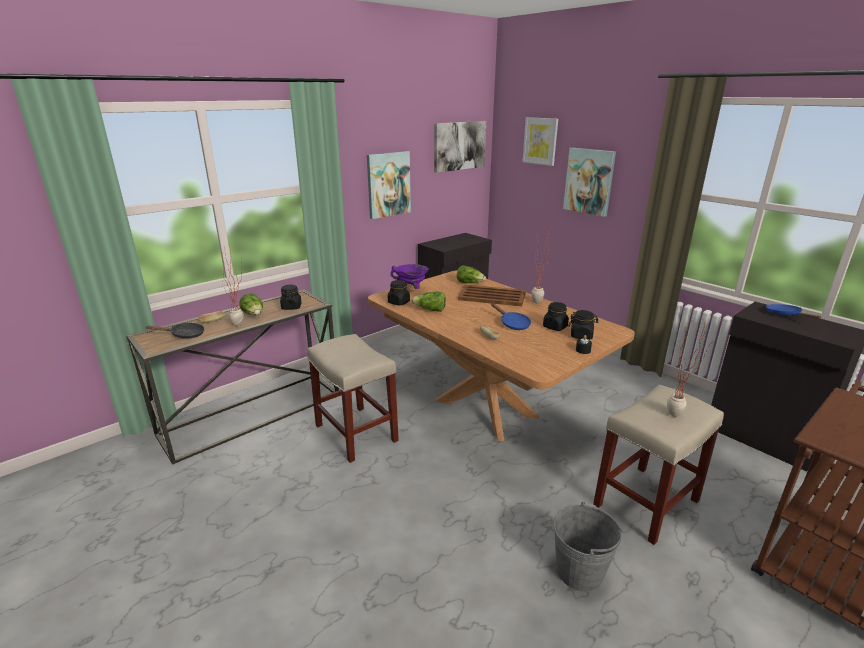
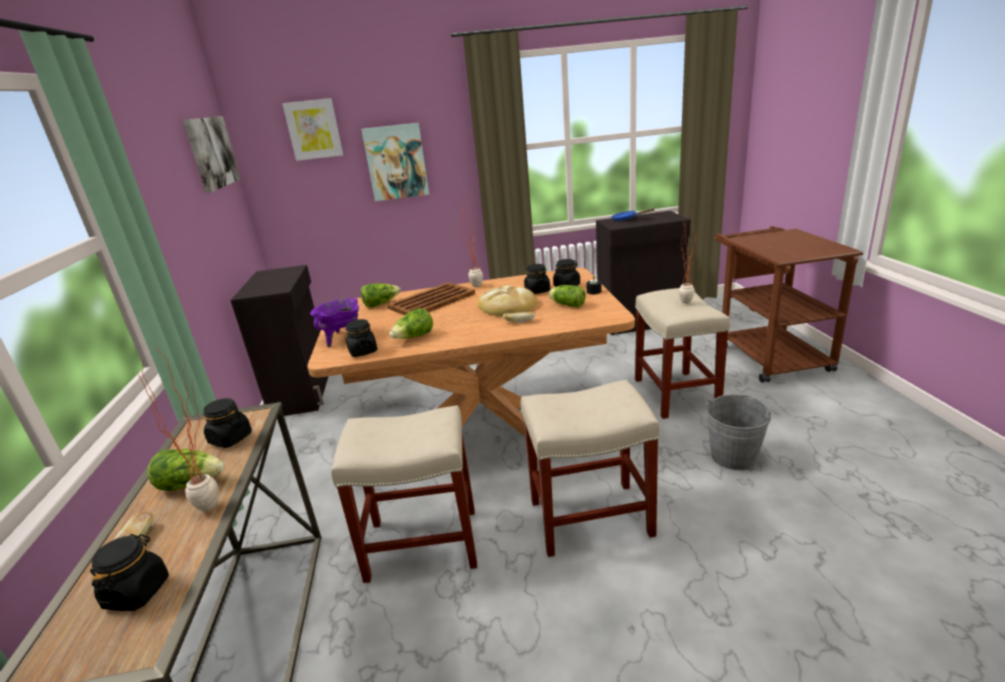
camera: 55 degrees left, 0 degrees up
black frying pan [145,323,204,339] -> black jar [90,534,169,611]
picture [367,151,411,219] -> none
blue frying pan [491,303,531,330] -> bread [477,286,537,316]
none -> beige stool [521,380,660,557]
none -> lettuce [549,285,586,308]

